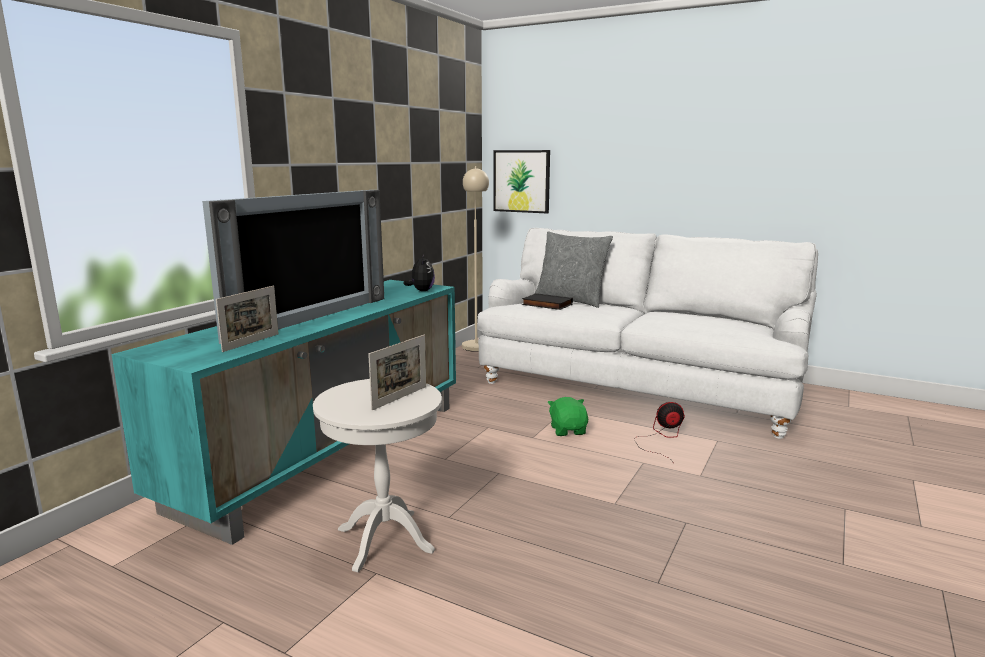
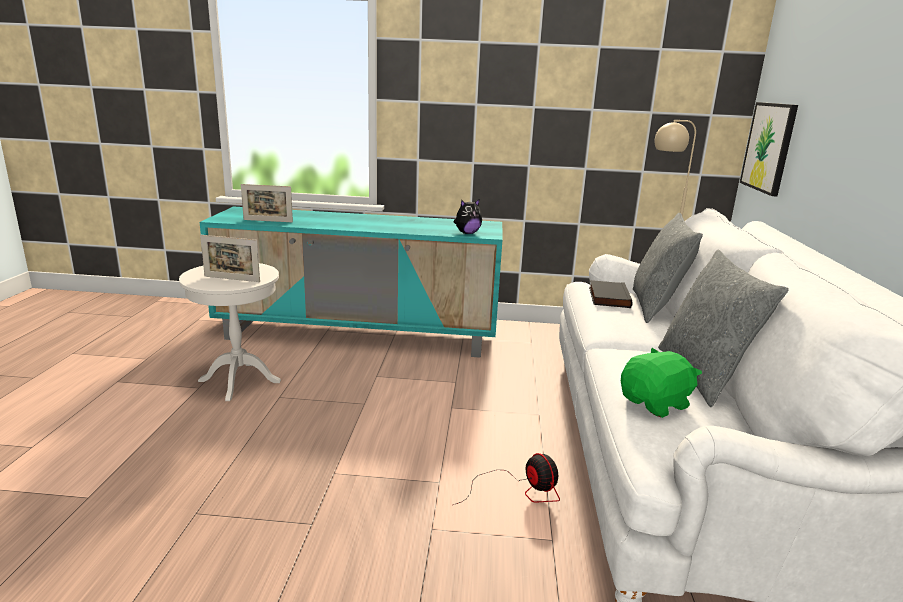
camera: 65 degrees right, 5 degrees up
television [202,190,384,344] -> none
green plush toy [547,397,588,436] -> green plush toy moved to [621,348,702,418]
none -> grey pillow [658,250,789,407]

